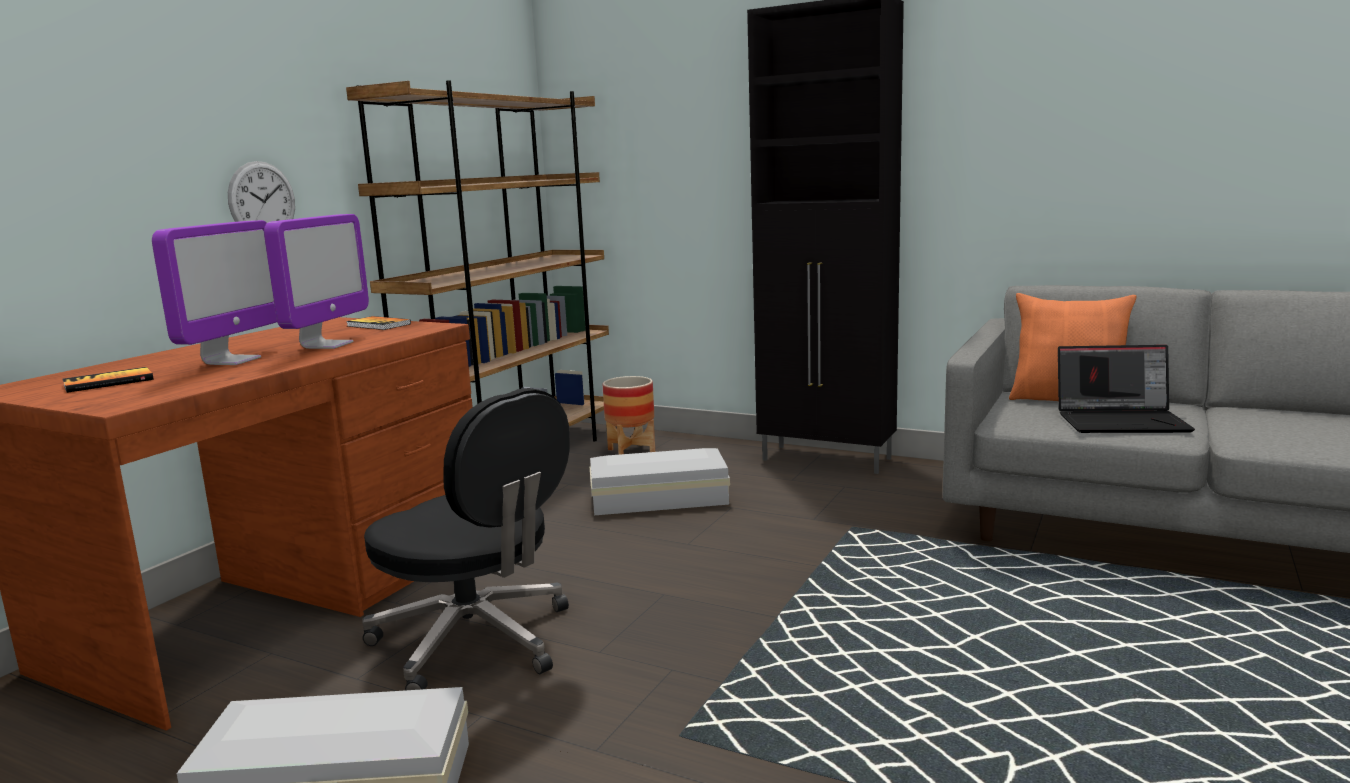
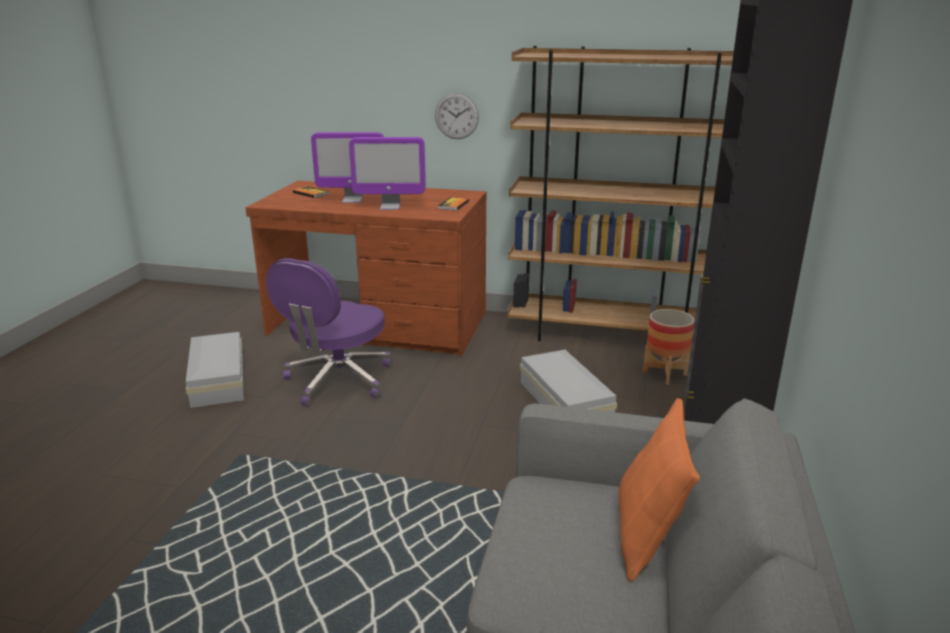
camera: 75 degrees right, 10 degrees up
black office chair [362,388,570,690] -> purple office chair [266,258,393,407]
laptop [1058,345,1195,433] -> none

